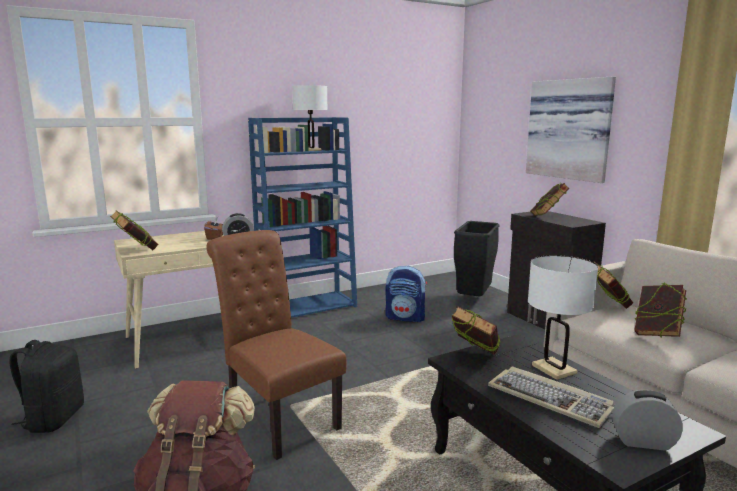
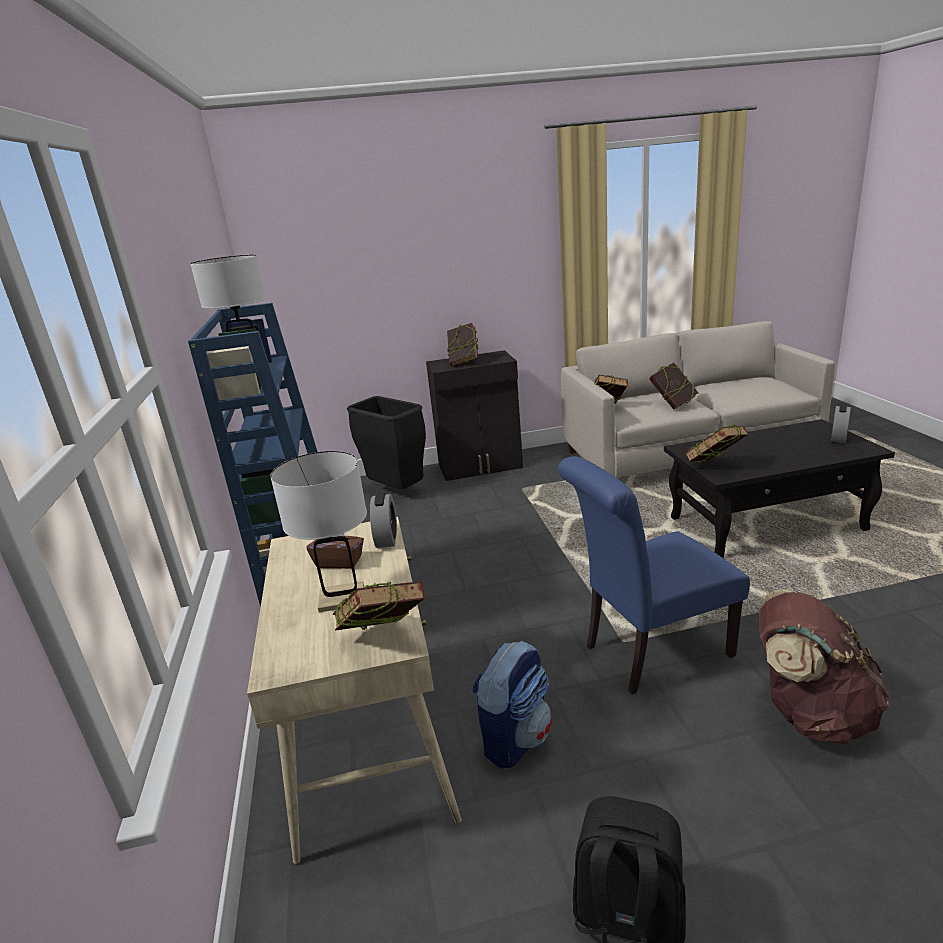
camera: 70 degrees left, 10 degrees up
brown chair [206,230,347,460] -> blue chair [558,456,750,694]
backpack [385,265,427,322] -> backpack moved to [473,641,552,769]
keyboard [488,366,614,428] -> none
picture [526,77,616,183] -> none
white table lamp [528,255,598,380] -> white table lamp moved to [270,451,367,612]

